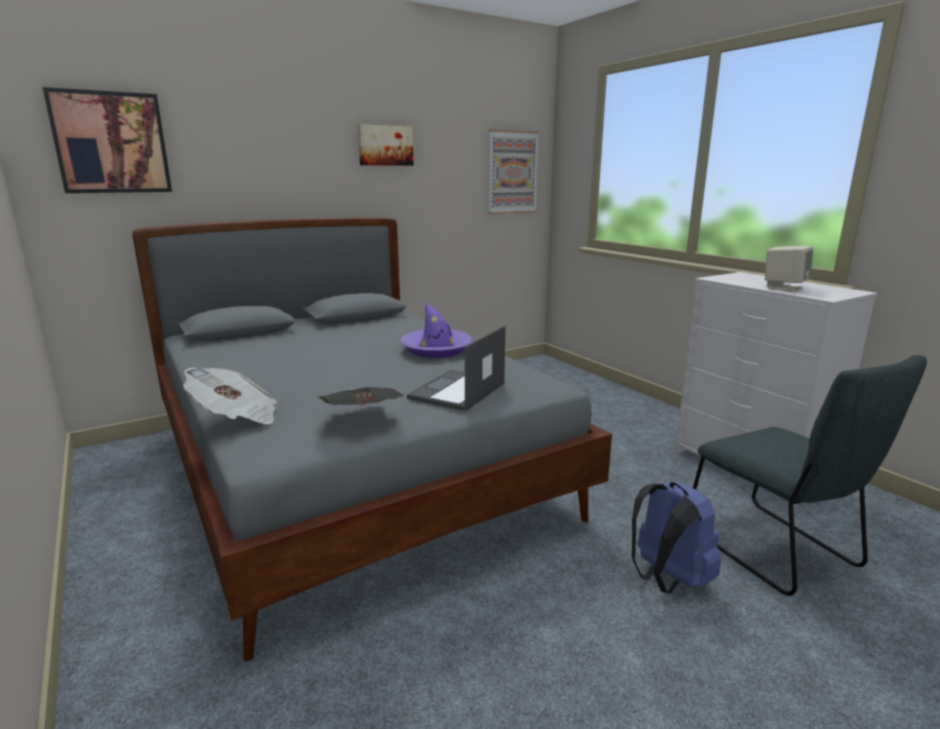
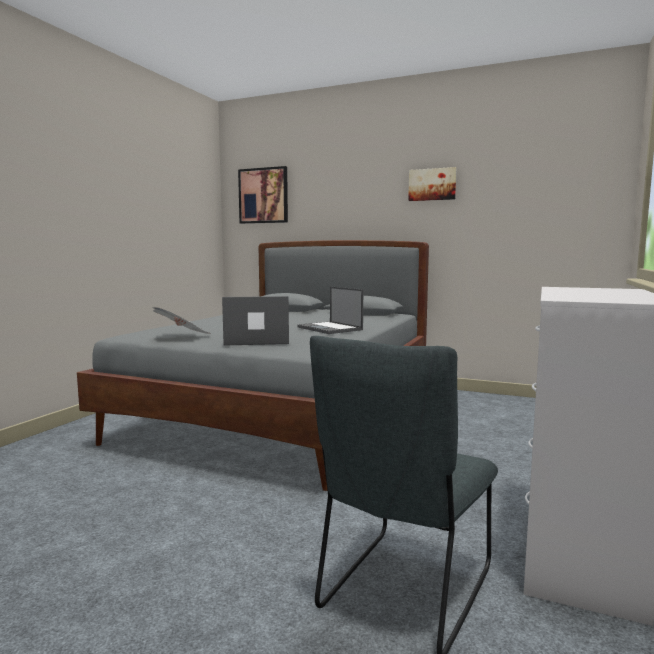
camera: 55 degrees right, 10 degrees down
newspaper [183,368,277,424] -> none
purple hat [400,302,473,358] -> laptop [297,286,363,334]
picture [488,129,539,214] -> none
blue backpack [632,482,721,594] -> none
beige speaker [765,246,813,292] -> none

